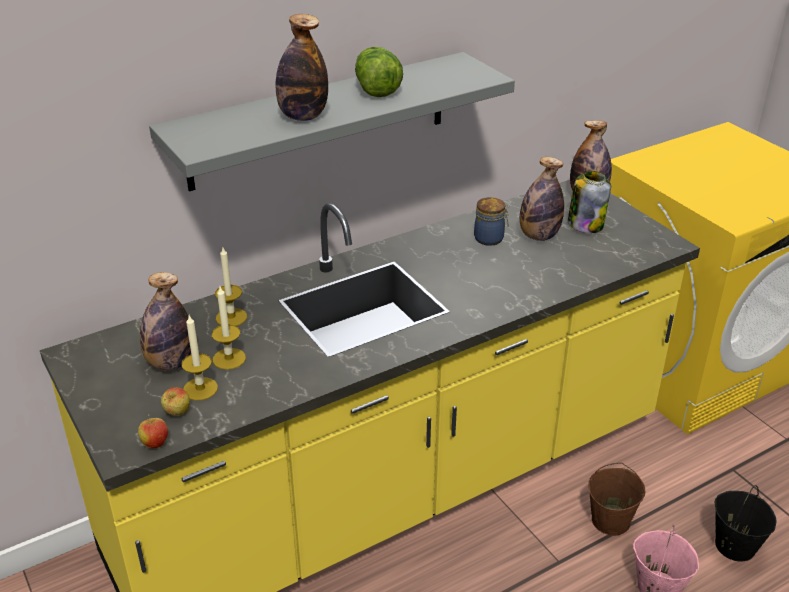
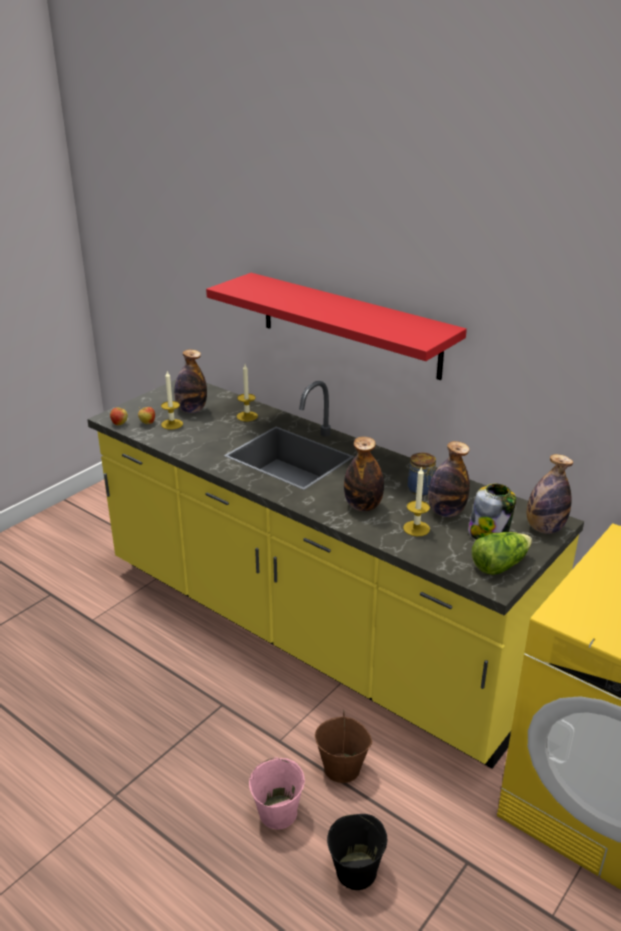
camera: 70 degrees right, 5 degrees down
grey shelf [149,52,515,191] -> red shelf [206,273,467,380]
candle [212,287,246,370] -> candle moved to [403,466,430,536]
bottle [275,14,328,121] -> bottle moved to [344,436,384,511]
lettuce [355,47,403,97] -> lettuce moved to [472,532,532,575]

